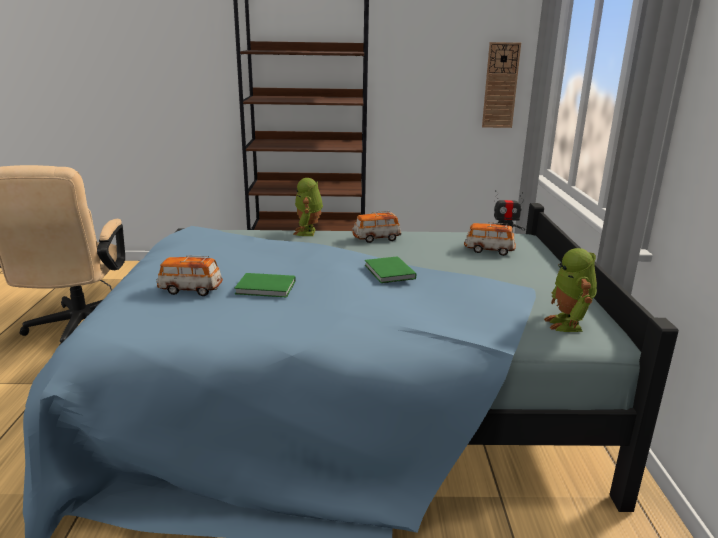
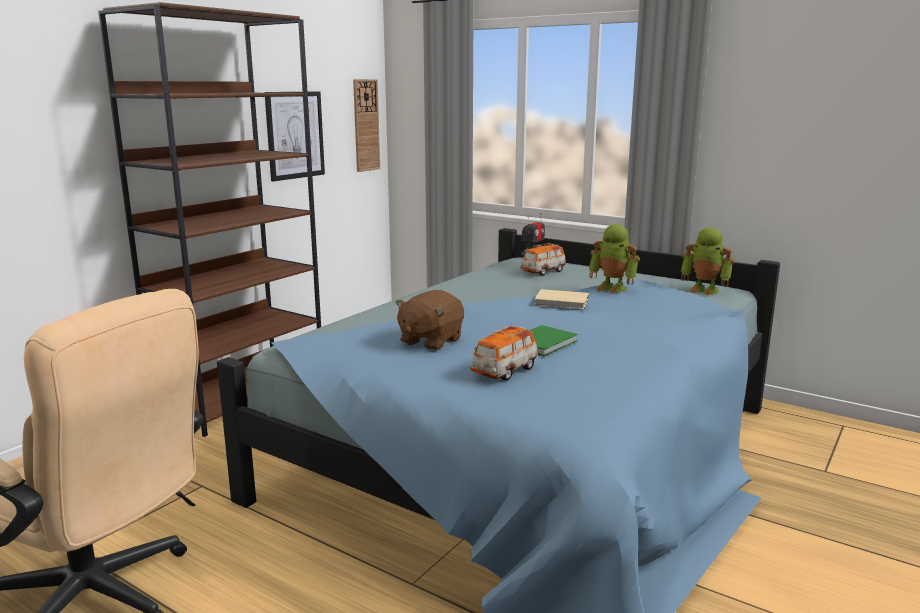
camera: 55 degrees left, 5 degrees down
toy robot [293,178,323,236] -> toy robot moved to [589,224,640,293]
toy car [352,211,401,243] -> none
green book [365,256,416,283] -> beige book [534,289,589,309]
none -> picture [264,91,325,181]
none -> brown plush toy [395,290,464,351]

